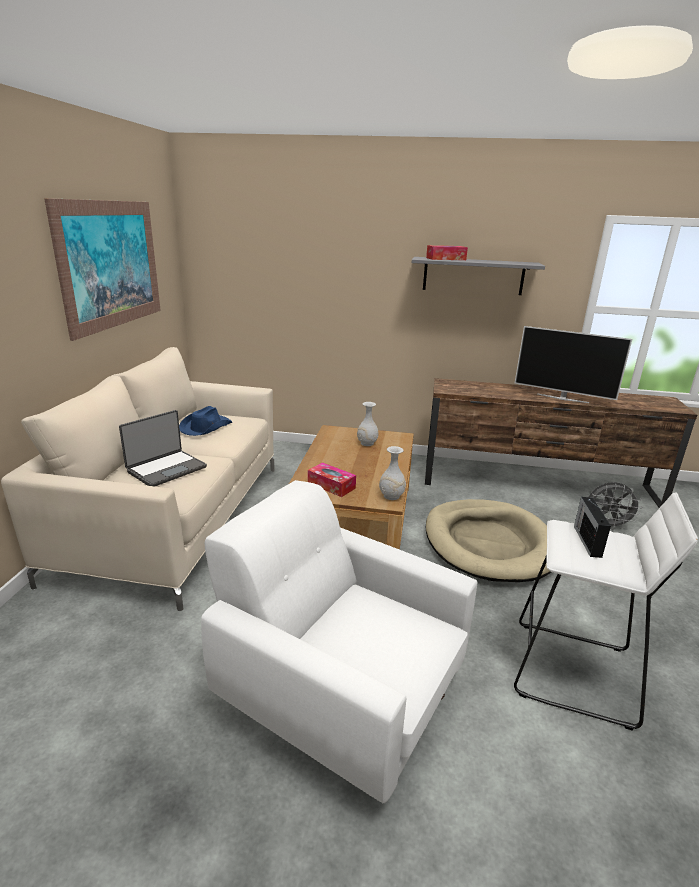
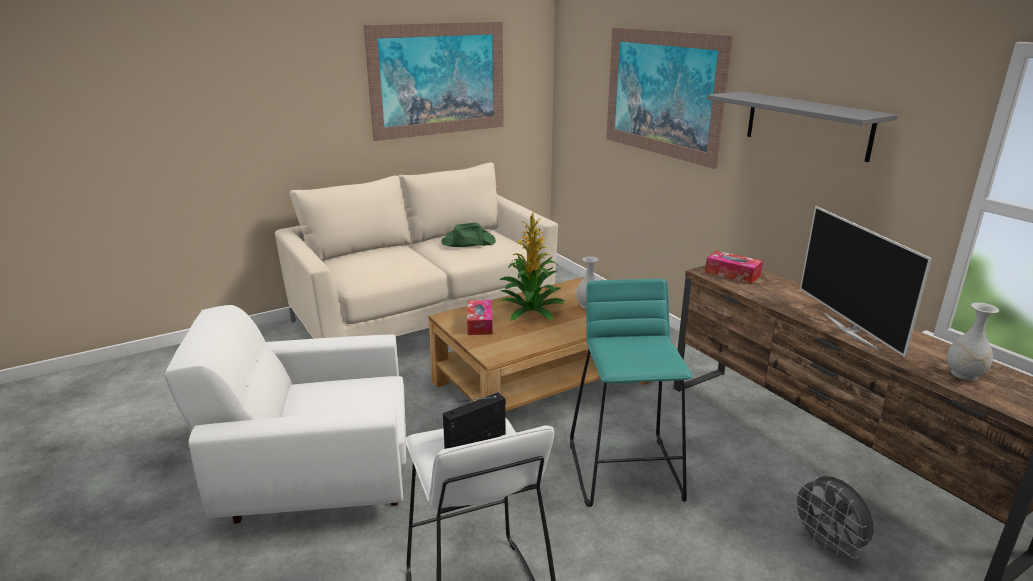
camera: 50 degrees right, 0 degrees up
laptop [119,410,207,486] -> none
blue hat [179,406,232,436] -> green hat [442,223,496,247]
white armchair [201,480,477,803] -> white armchair turned 90 degrees counterclockwise [165,305,406,524]
white vase [379,446,406,500] -> white vase moved to [946,302,999,381]
tissue box [426,245,468,260] -> tissue box moved to [705,251,763,284]
beige dog bed [426,499,551,582] -> turquoise stool [570,279,693,507]
none -> potted plant [499,213,565,321]
none -> picture [606,27,733,169]

